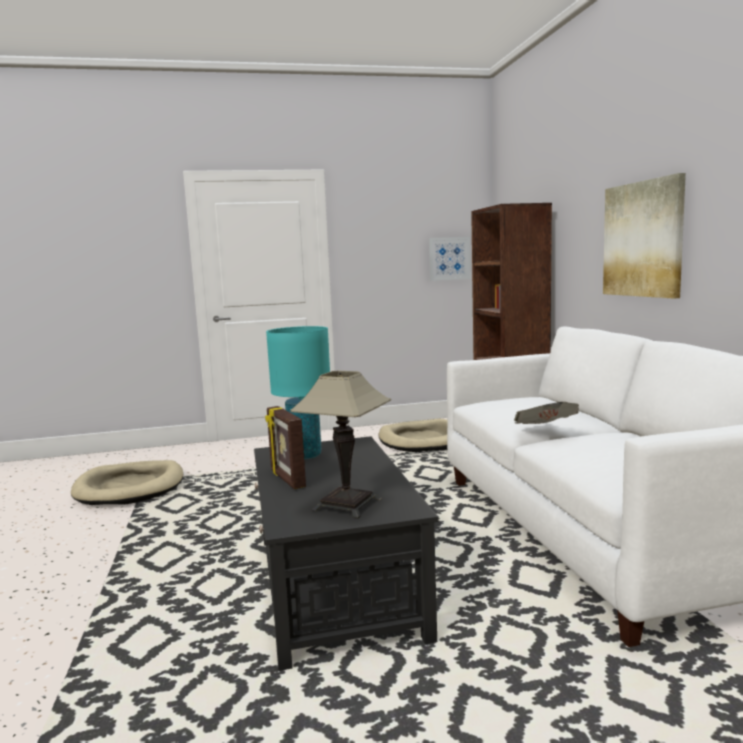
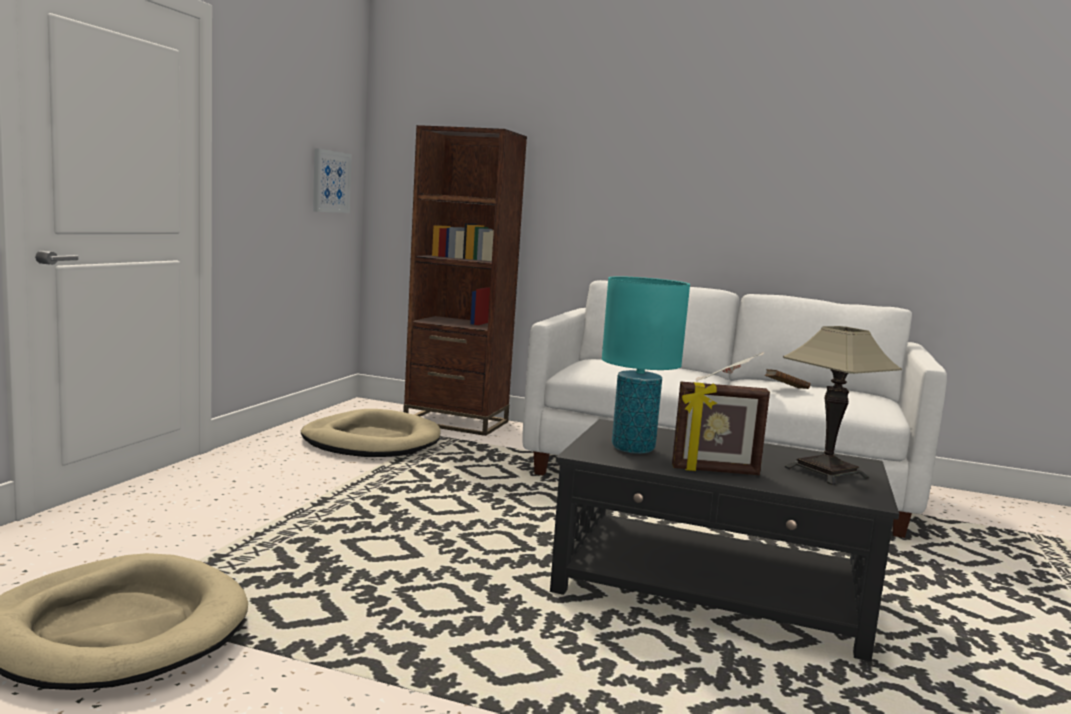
camera: 60 degrees left, 0 degrees up
picture [603,173,686,299] -> none
none -> brown book [765,369,811,389]

